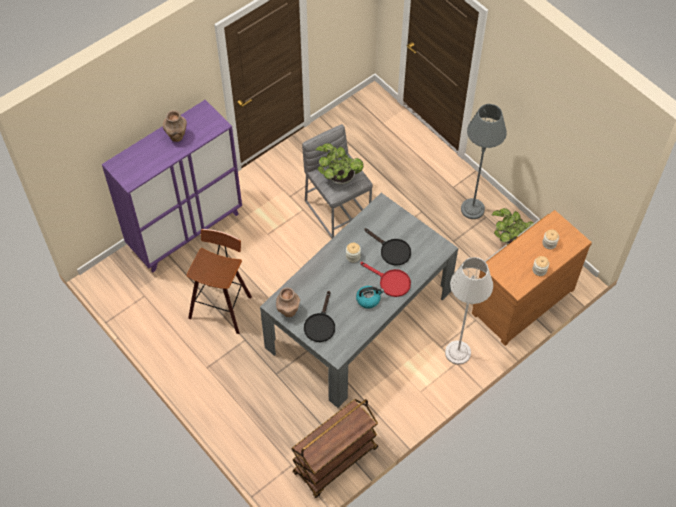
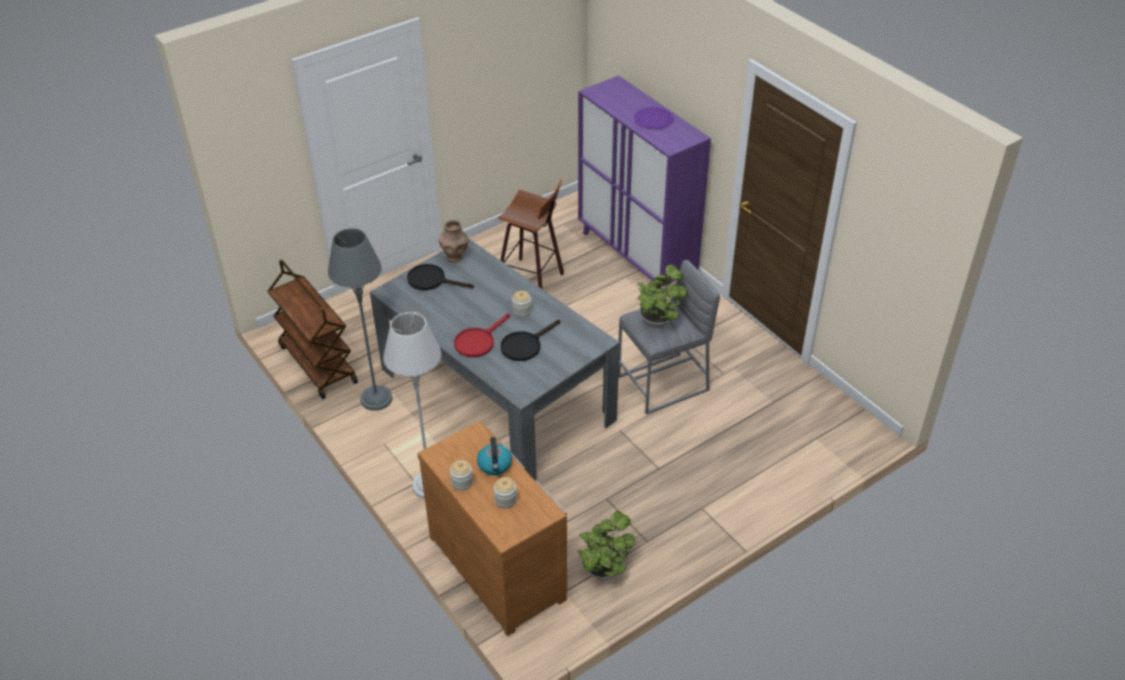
camera: 95 degrees right, 15 degrees down
brown vase [163,110,187,142] -> purple plate [634,107,674,129]
kettle [356,286,384,309] -> kettle moved to [477,437,512,475]
grey floor lamp [461,104,507,219] -> grey floor lamp moved to [328,228,392,411]

